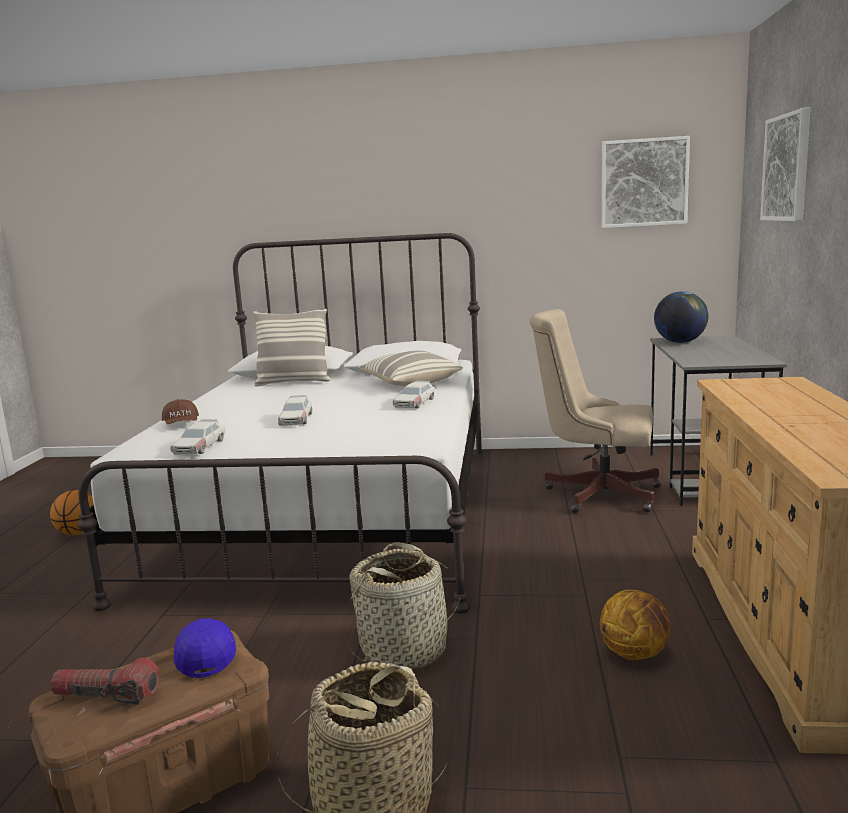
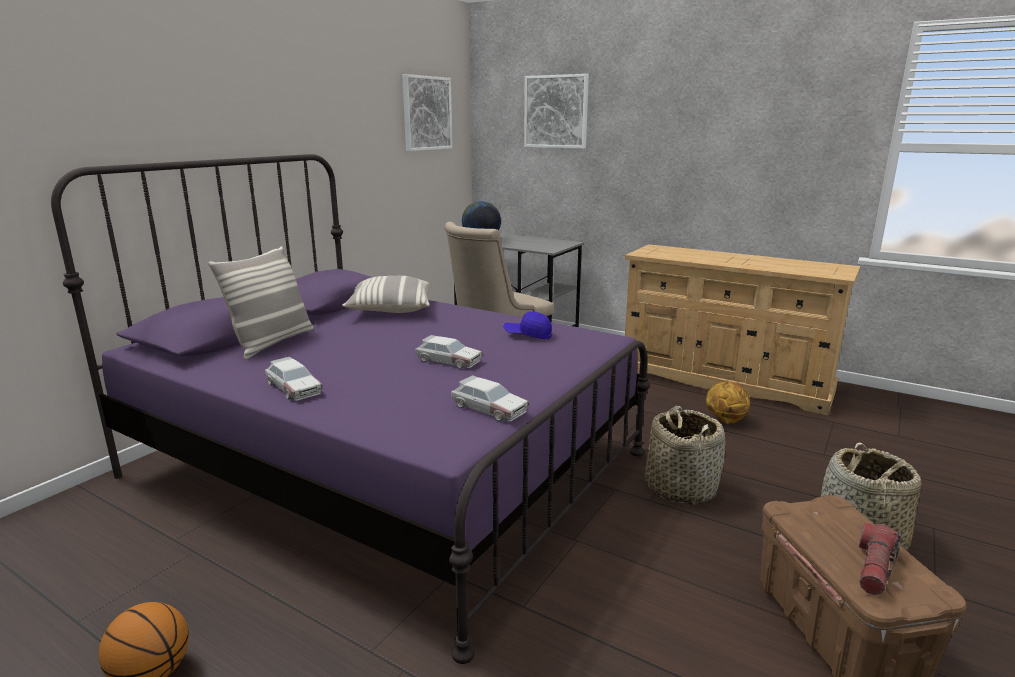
camera: 65 degrees left, 5 degrees up
white bed [77,233,482,613] -> purple bed [51,154,650,664]
brown cap [162,399,199,424] -> none
blue cap [174,618,236,678] -> blue cap moved to [503,311,552,339]
toy car [393,381,435,409] -> toy car moved to [265,357,323,401]

